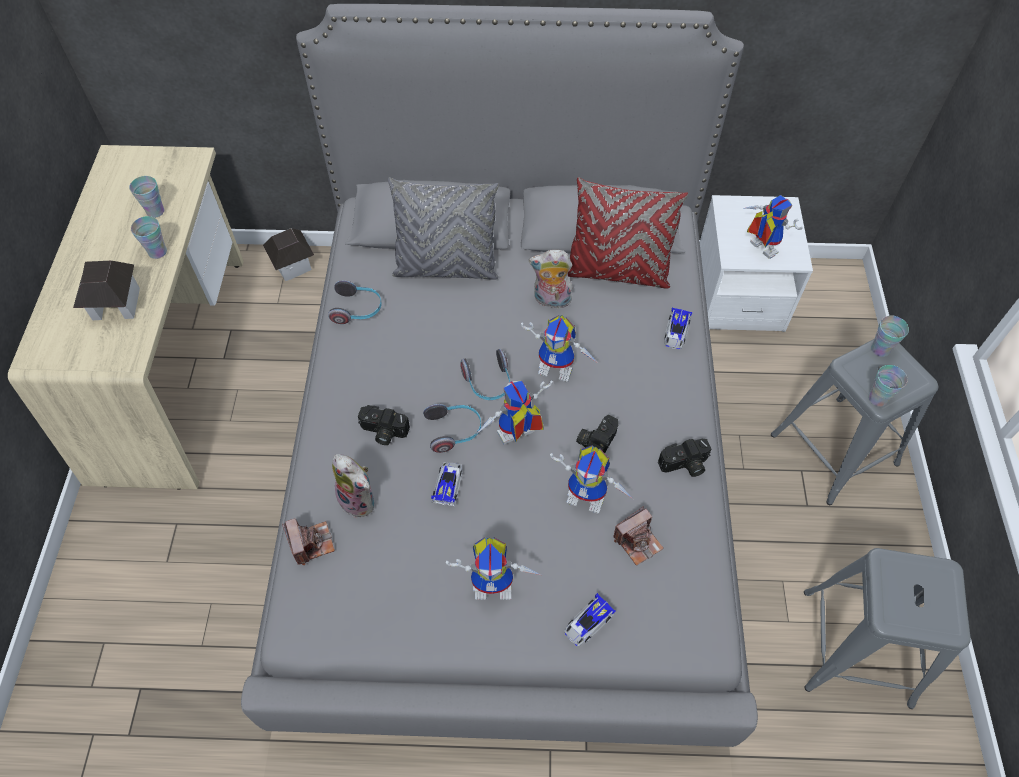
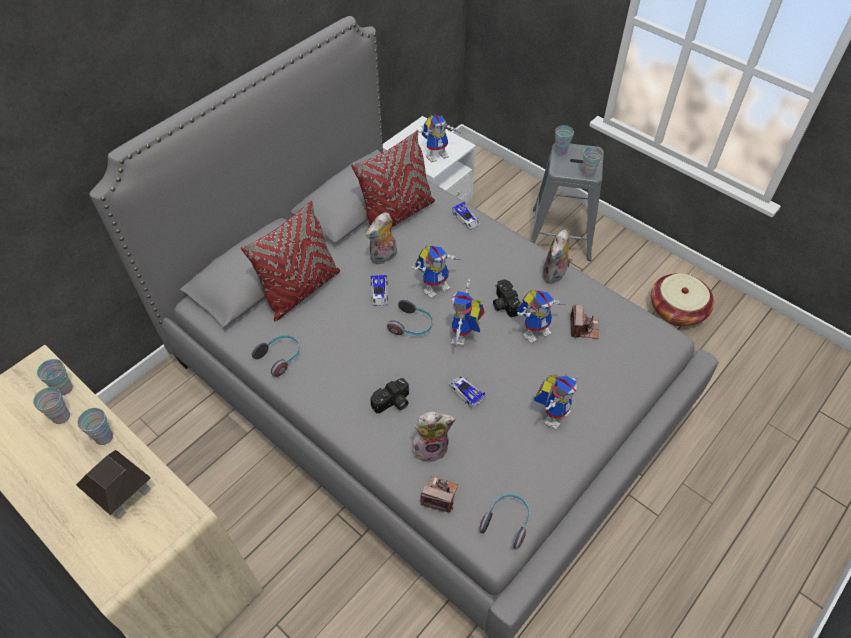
camera: 50 degrees left, 5 degrees down
toy house [263,228,314,281] -> none
grey pillow [388,177,499,280] -> red pillow [241,201,340,322]
headphones [423,404,481,453] -> headphones moved to [480,494,529,549]
toy car [564,593,616,647] -> toy car moved to [370,275,388,306]
camera [658,439,711,477] -> plush toy [541,230,572,284]
toy robot [745,195,803,259] -> toy robot turned 150 degrees clockwise [416,115,460,163]
grey stool [804,548,971,709] -> basket [651,273,714,326]
none -> cup [37,359,73,396]

